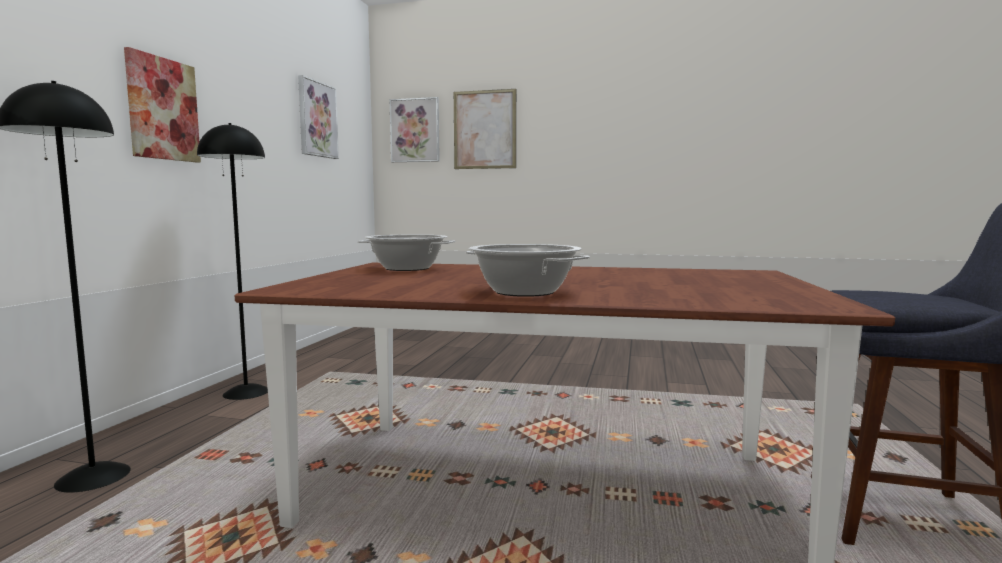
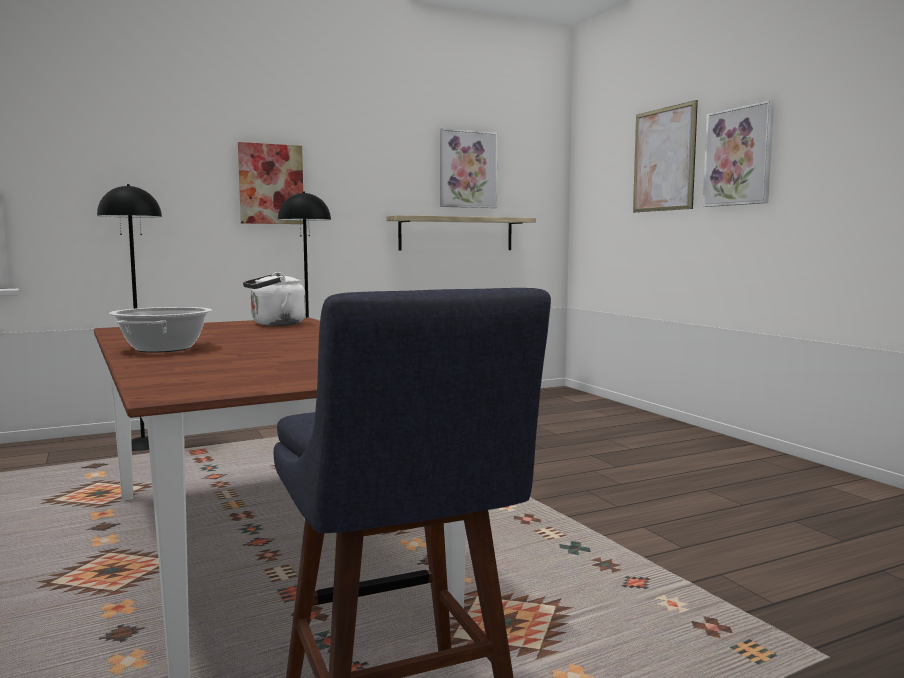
camera: 50 degrees right, 0 degrees up
cooking pot [358,235,455,271] -> white kettle [243,272,306,326]
picture [389,97,440,162] -> picture moved to [703,100,774,207]
none -> shelf [386,215,536,251]

